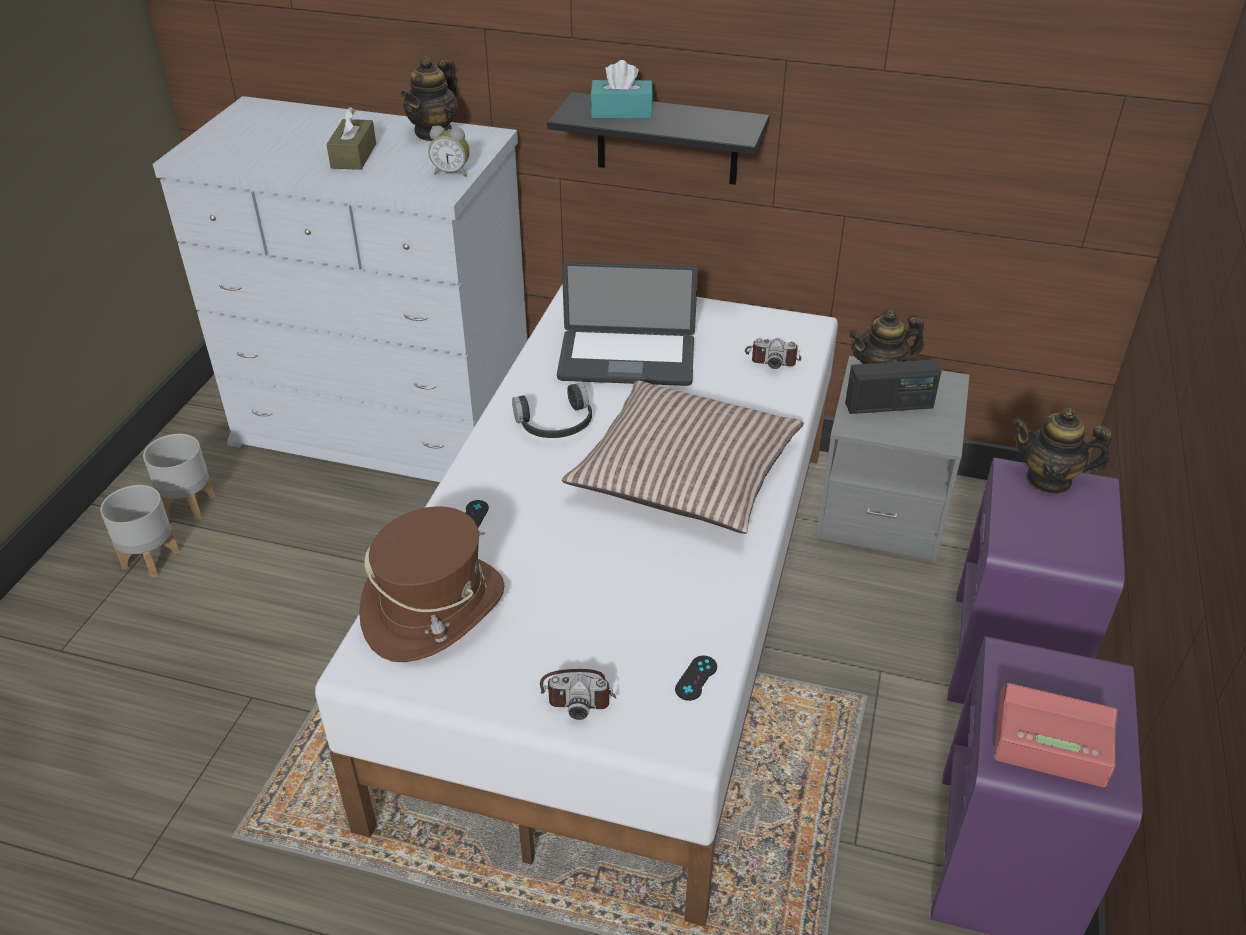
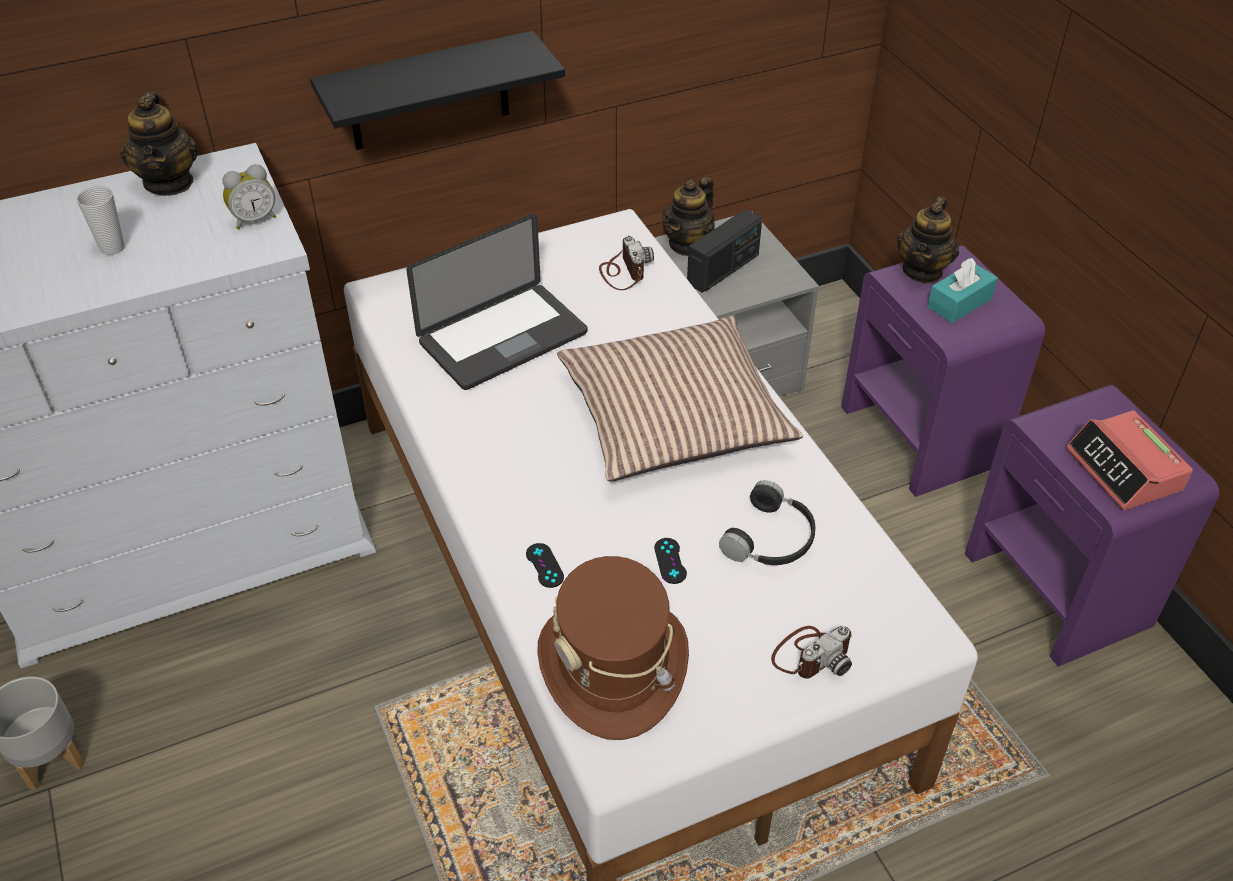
camera: 40 degrees left, 5 degrees up
grey planter [100,485,180,578] -> none
brown tissue box [326,107,376,170] -> cup [76,186,125,255]
black headphones [512,383,592,438] -> black headphones moved to [719,480,815,565]
turquoise tissue box [590,60,653,119] -> turquoise tissue box moved to [927,258,998,323]
black game controller [675,655,717,701] -> black game controller moved to [654,538,687,584]
camera [745,338,801,369] -> camera turned 75 degrees counterclockwise [599,236,654,290]
alarm clock [994,683,1118,787] -> alarm clock turned 90 degrees counterclockwise [1066,411,1193,510]
teapot [1013,408,1112,494] -> teapot turned 45 degrees counterclockwise [897,196,959,283]

